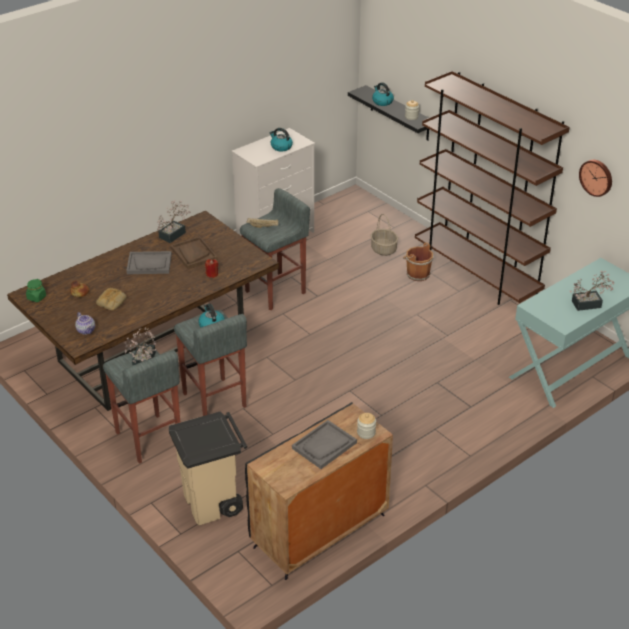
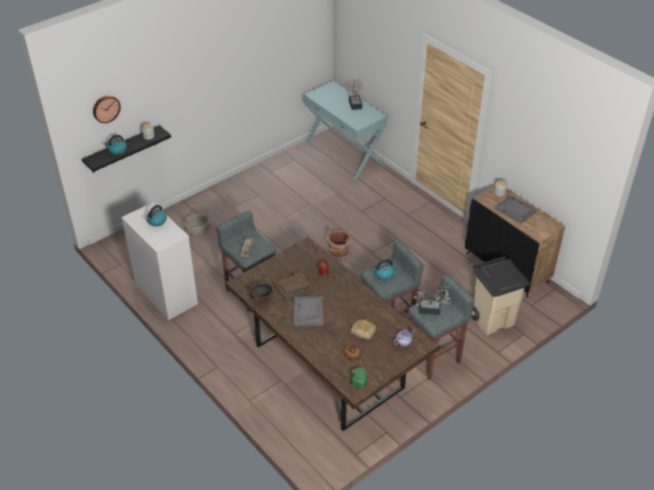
camera: 90 degrees left, 5 degrees up
potted plant [157,200,191,243] -> bowl [250,281,273,303]
brown bucket [403,243,434,281] -> brown bucket moved to [326,229,351,259]
brown bookcase [415,71,570,305] -> none
wall clock [579,160,612,197] -> wall clock moved to [93,95,121,123]

